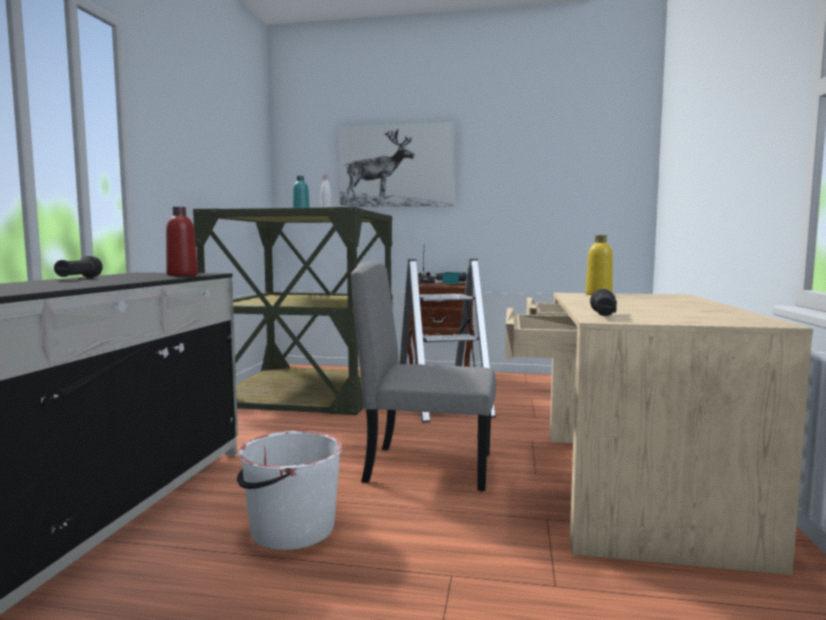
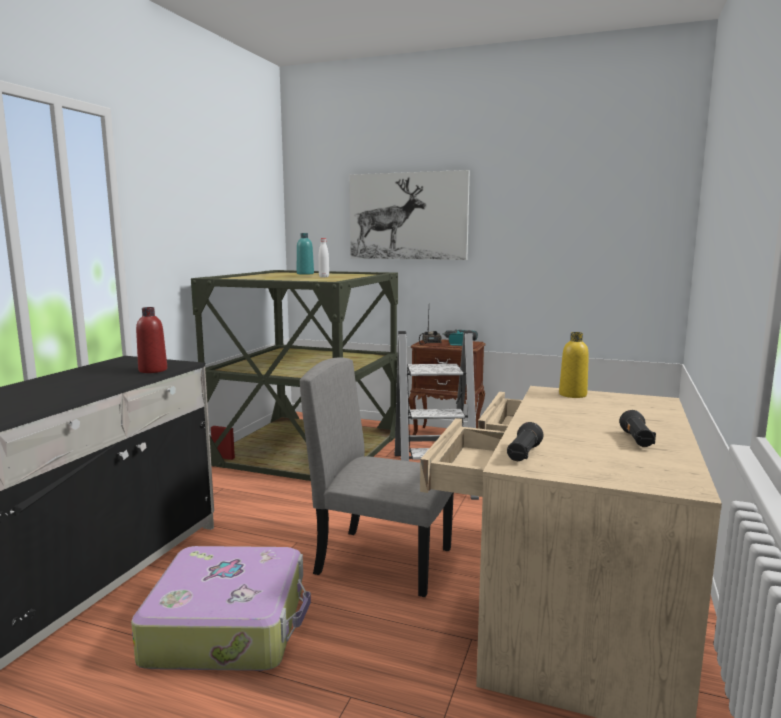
camera: 10 degrees right, 5 degrees up
black flashlight [54,256,103,277] -> black flashlight moved to [619,410,656,447]
white bucket [237,431,342,550] -> suitcase [131,546,311,671]

